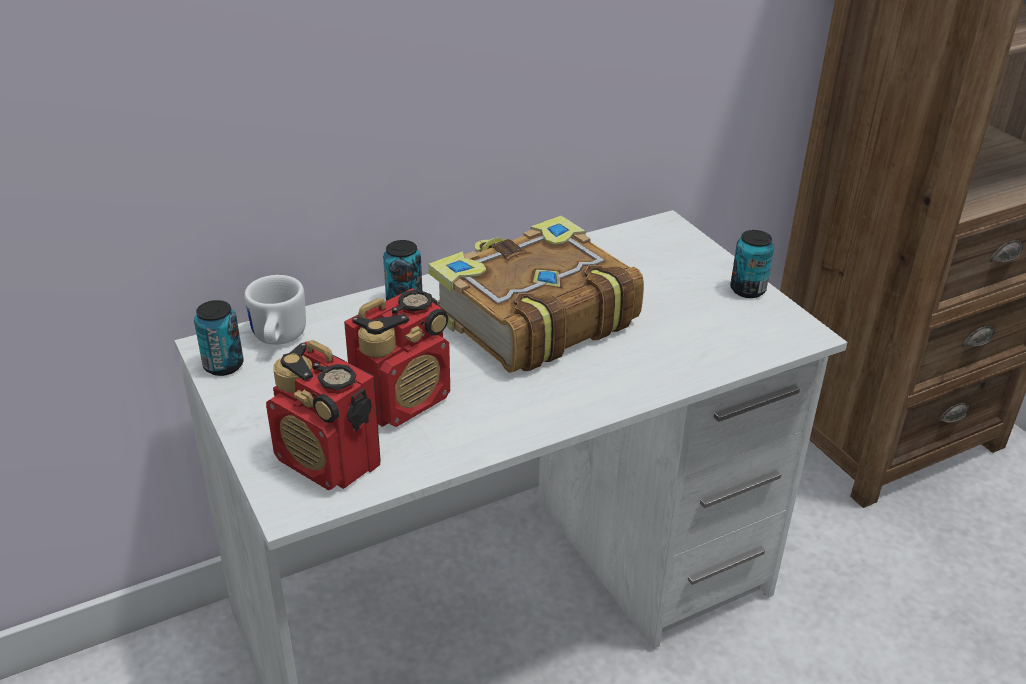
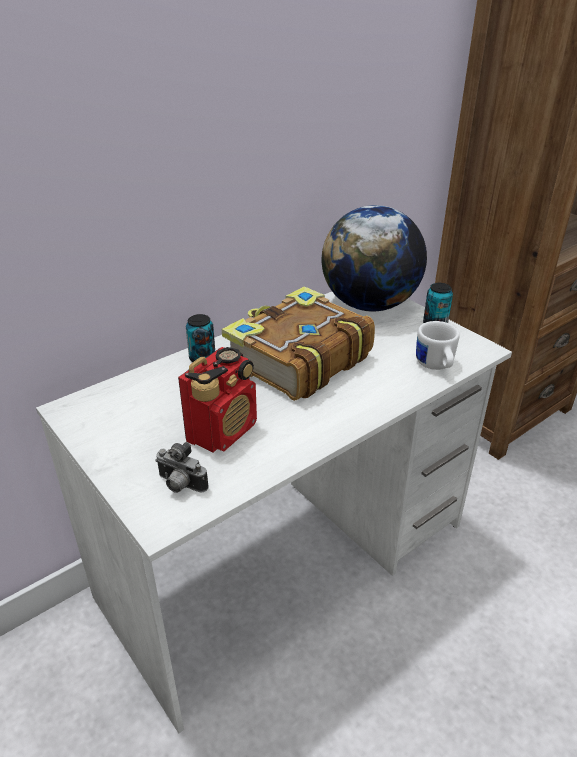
camera: 10 degrees left, 0 degrees up
can [194,300,244,376] -> none
white mug [245,275,306,345] -> white mug moved to [416,321,460,370]
radio [266,340,381,490] -> camera [155,442,209,493]
none -> globe [322,205,427,312]

